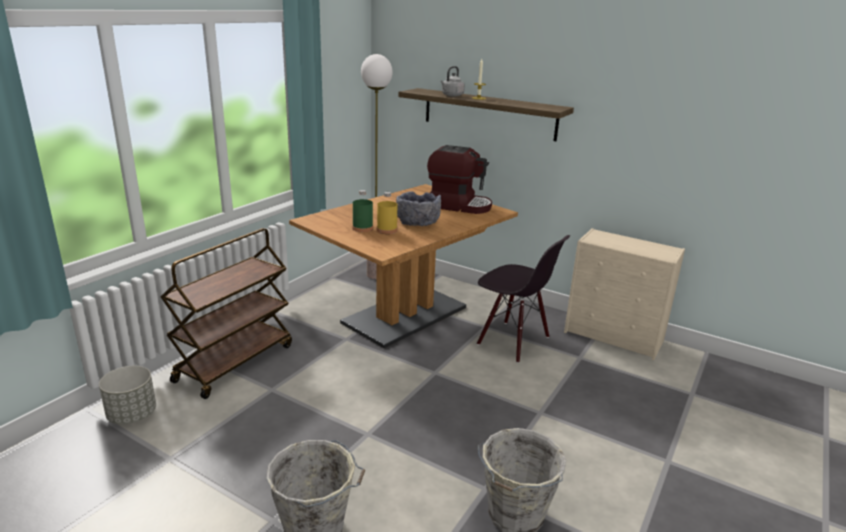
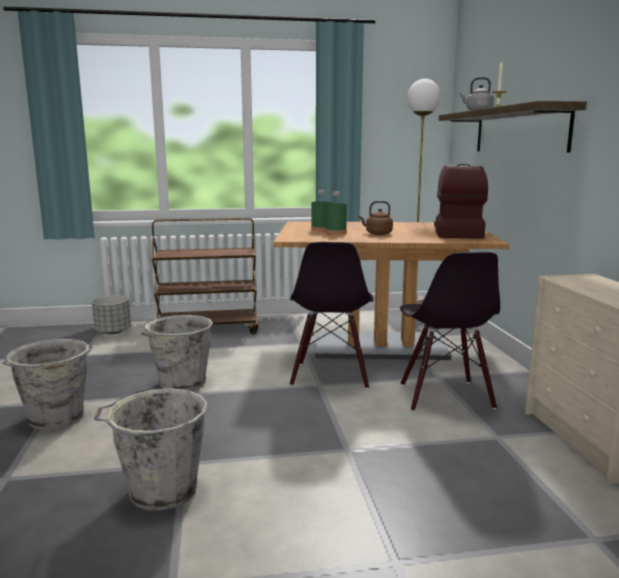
camera: 50 degrees right, 10 degrees down
yellow bottle [377,192,397,234] -> green bottle [326,192,347,235]
grey bowl [396,191,441,226] -> brown kettle [359,201,393,235]
coffee machine [427,145,492,214] -> coffee machine turned 150 degrees counterclockwise [434,164,488,239]
none -> grey bucket [141,315,213,391]
none -> black chair [290,242,373,389]

